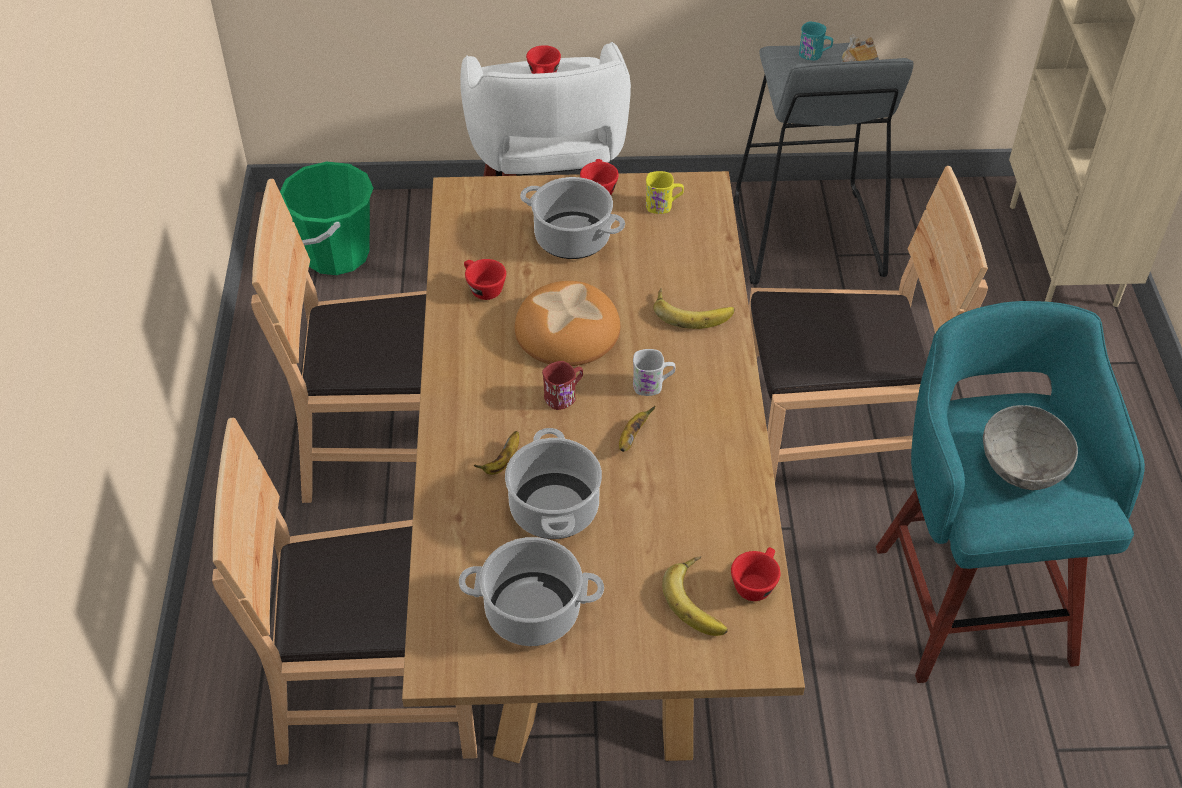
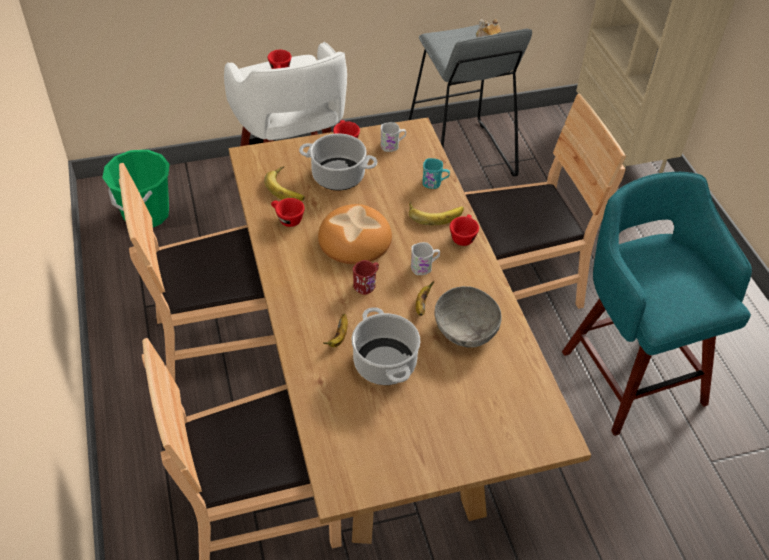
camera: 15 degrees left, 0 degrees up
cooking pot [459,537,604,646] -> none
yellow mug [646,171,684,214] -> white mug [381,122,406,152]
banana [662,556,728,636] -> banana moved to [264,166,305,201]
red cup [731,547,780,601] -> red cup moved to [450,214,479,246]
turquoise mug [799,22,833,60] -> turquoise mug moved to [422,158,450,189]
grey bowl [983,405,1078,490] -> grey bowl moved to [435,286,502,348]

